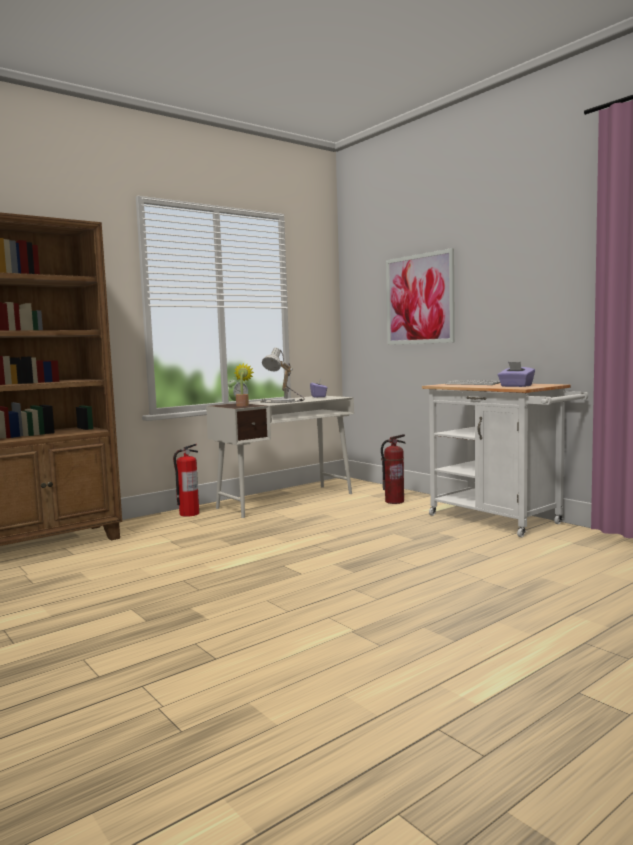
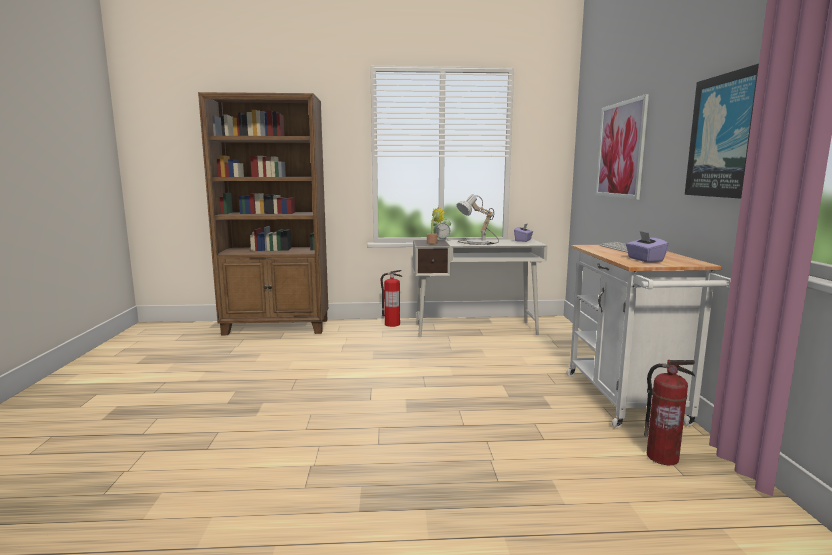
camera: 35 degrees right, 5 degrees up
fire extinguisher [381,434,406,504] -> fire extinguisher moved to [644,360,695,465]
none -> picture [685,64,759,199]

